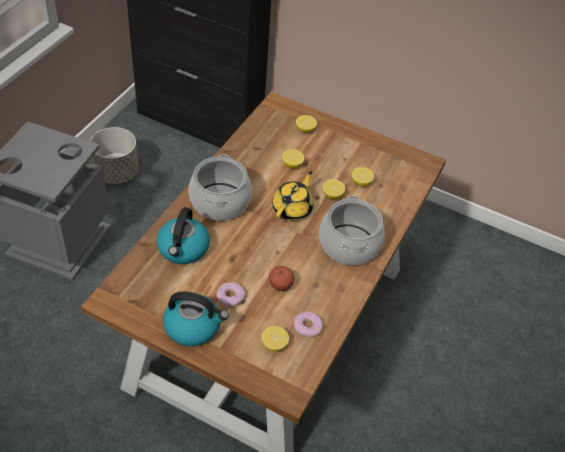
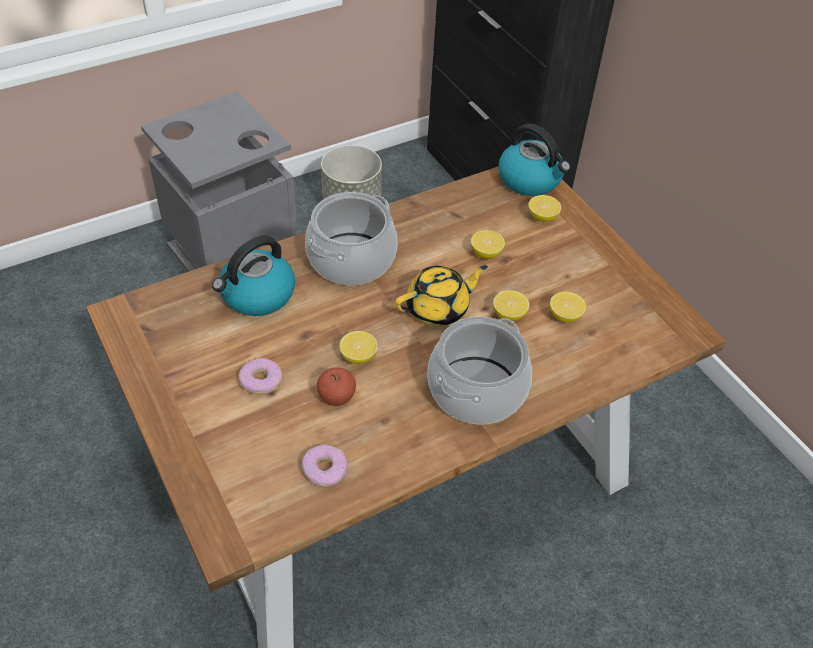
camera: 35 degrees right, 0 degrees up
kettle [163,291,229,347] -> kettle moved to [498,123,570,196]
lemon [262,326,289,352] -> lemon moved to [339,331,378,364]

